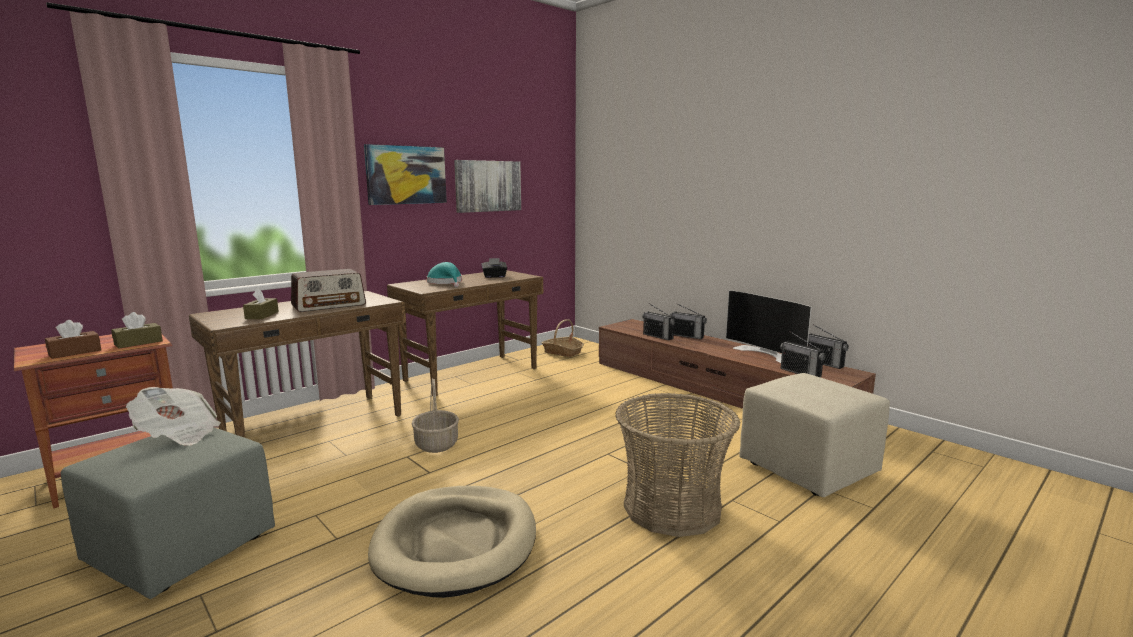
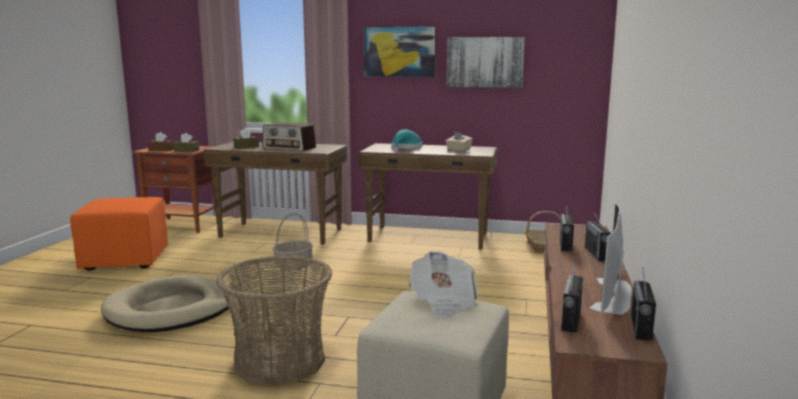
camera: 55 degrees right, 0 degrees up
grey ottoman [61,427,275,599] -> orange ottoman [70,197,168,271]
newspaper [126,387,221,446] -> newspaper moved to [408,251,478,318]
black tissue box [481,258,507,278] -> beige tissue box [446,132,473,152]

